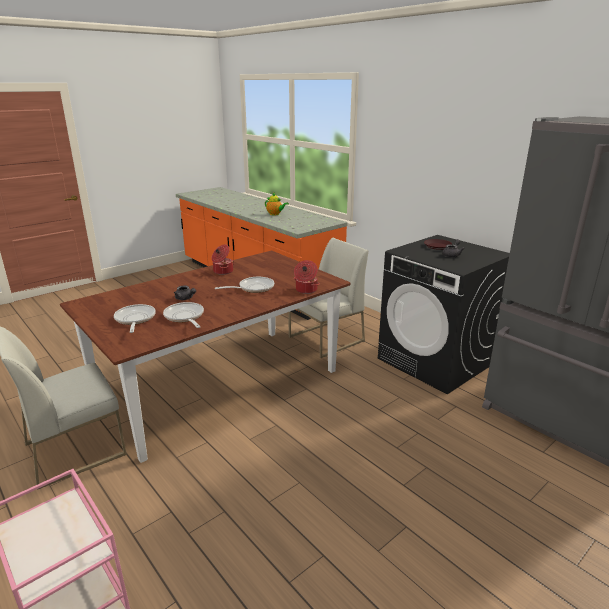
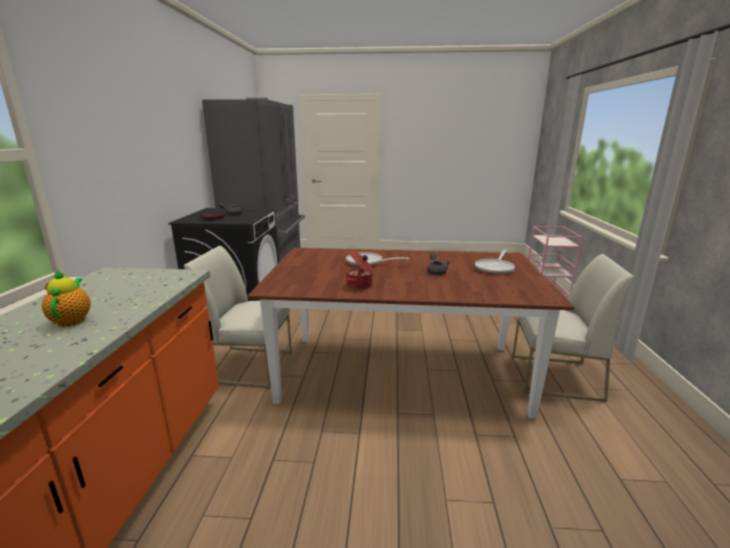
camera: 135 degrees left, 5 degrees down
frying pan [163,302,204,328] -> none
cooking pot [294,260,320,294] -> none

